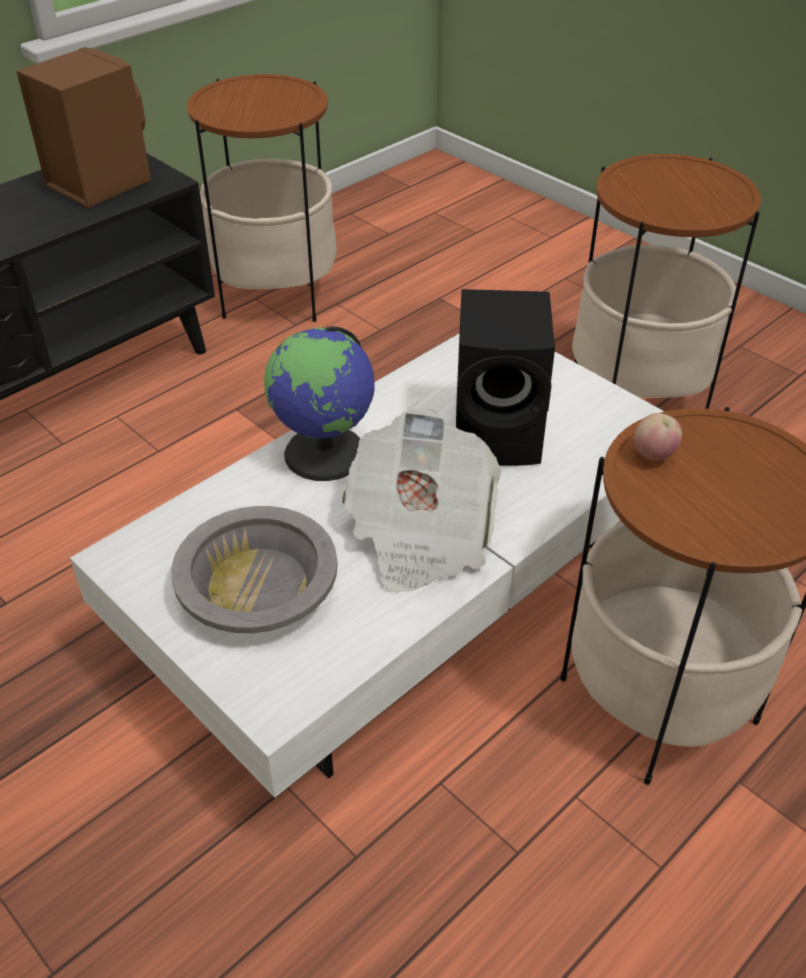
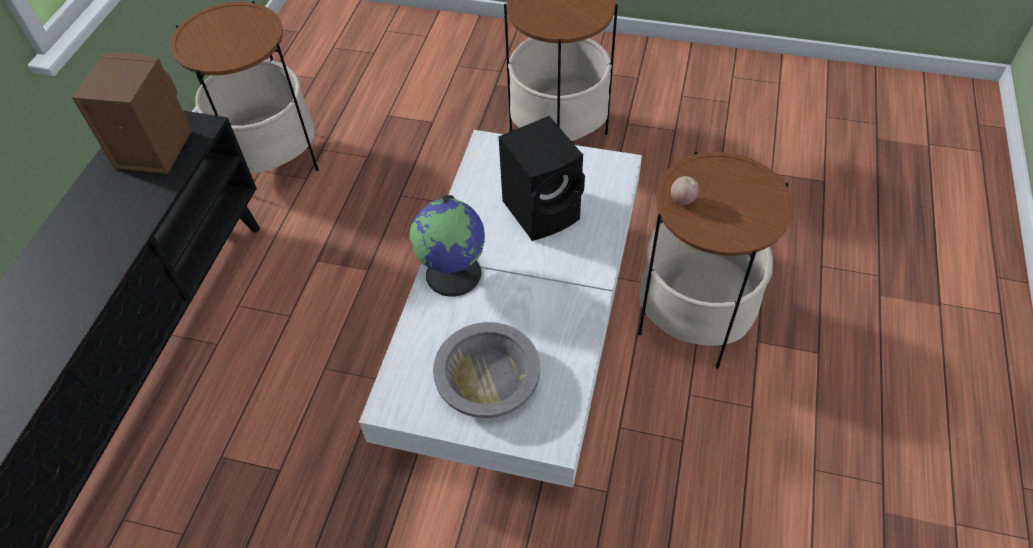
camera: 30 degrees left, 10 degrees up
newspaper [342,408,501,593] -> none

